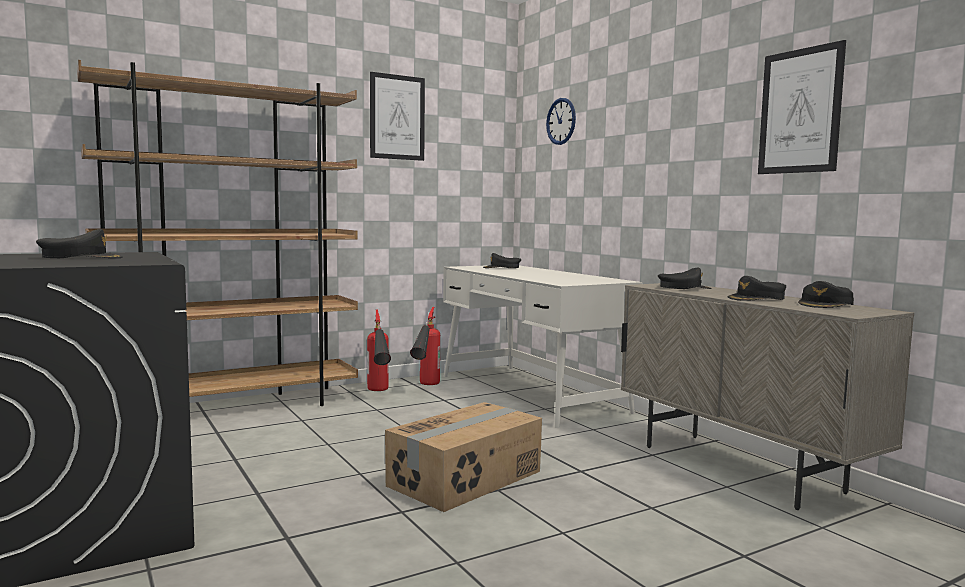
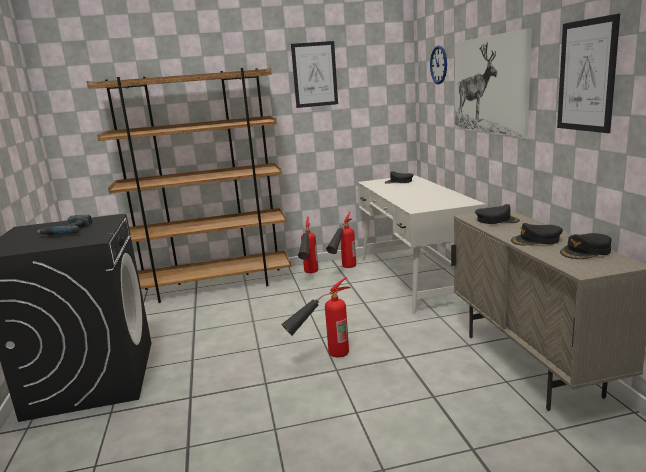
camera: 20 degrees right, 10 degrees up
black cap [36,229,123,258] -> power drill [37,215,93,235]
cardboard box [385,402,542,512] -> fire extinguisher [281,277,351,357]
none -> picture [455,28,532,137]

